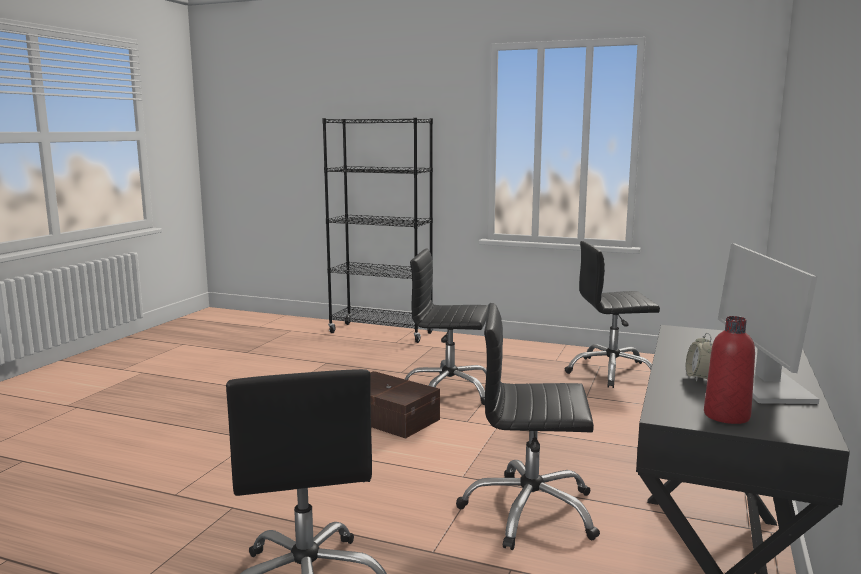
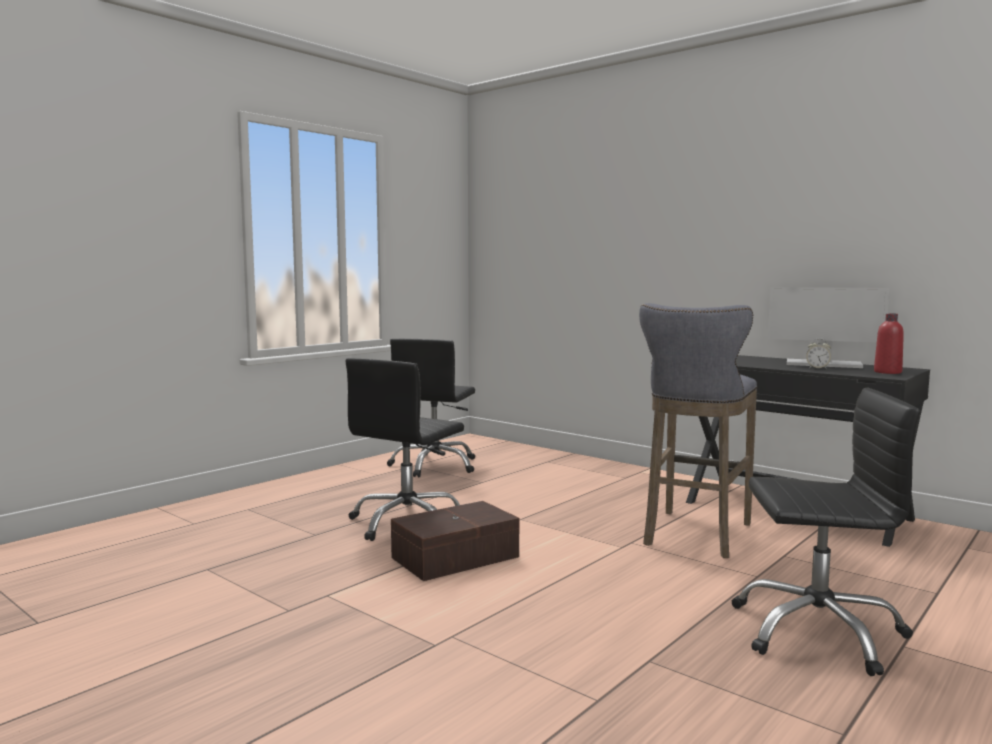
camera: 70 degrees left, 5 degrees down
black bookcase [322,118,433,343] -> none
black office chair [456,303,600,550] -> grey stool [639,303,757,558]

